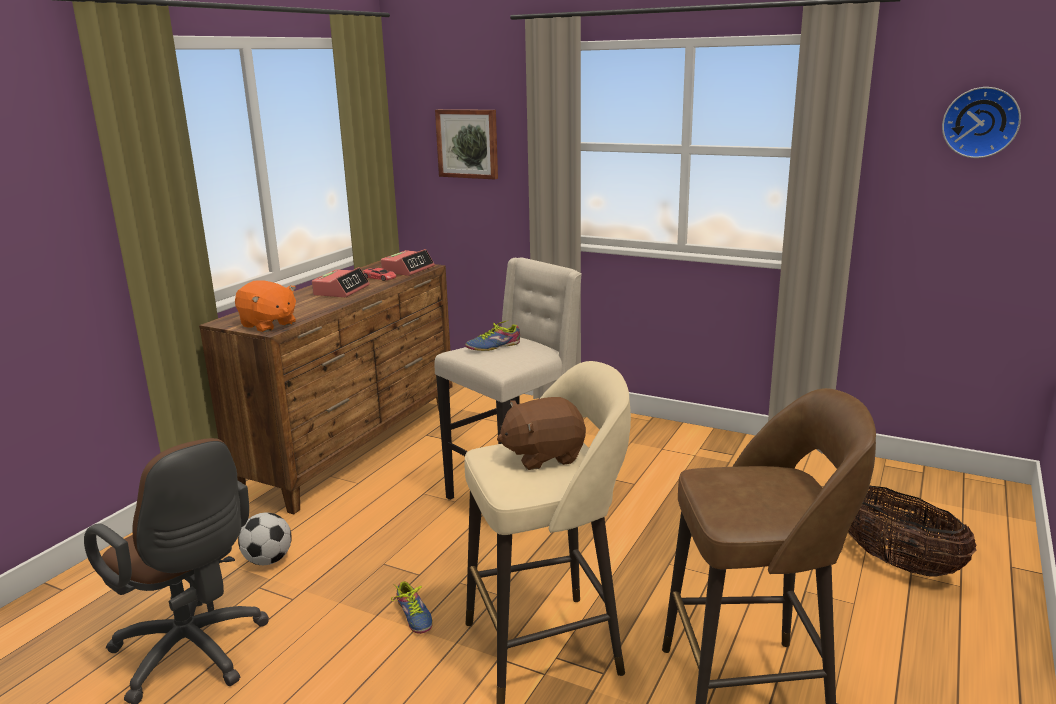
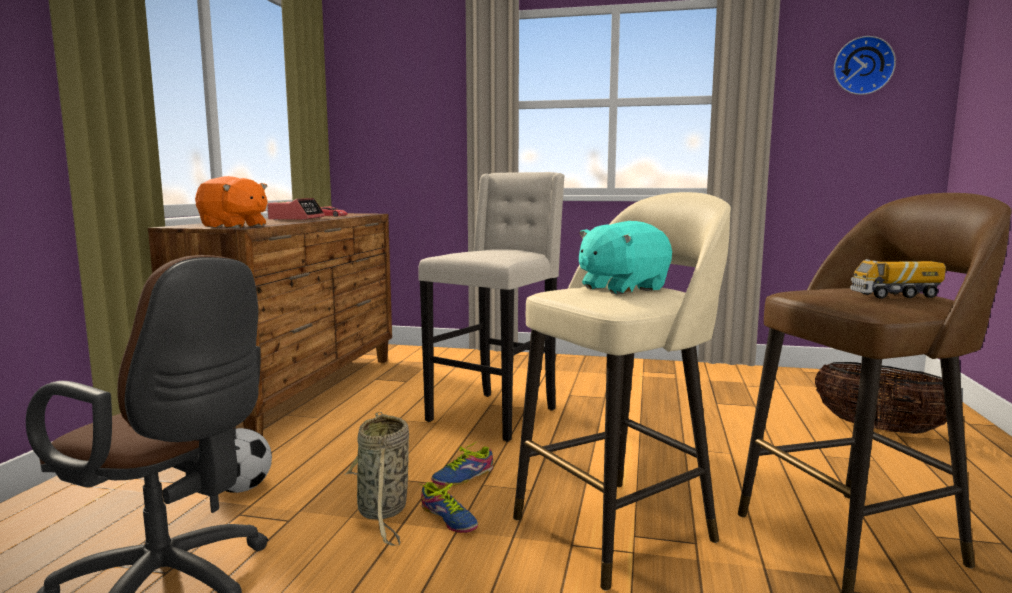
camera: 15 degrees left, 10 degrees down
alarm clock [381,249,435,276] -> none
picture [435,109,498,179] -> none
shoe [465,320,520,351] -> shoe moved to [431,441,493,486]
brown plush toy [497,397,586,470] -> turquoise plush toy [579,221,672,294]
none -> basket [344,412,409,545]
none -> toy truck [850,259,946,299]

